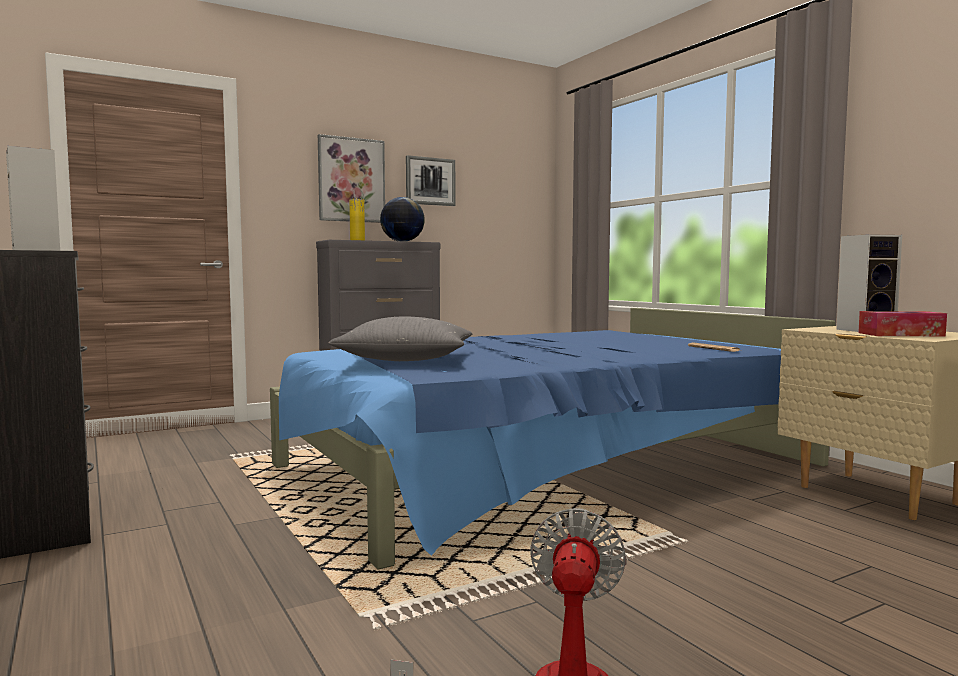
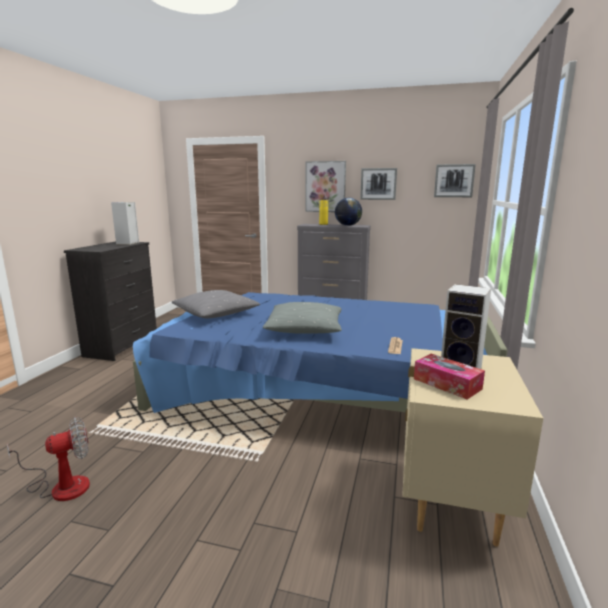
camera: 45 degrees right, 10 degrees up
none -> grey pillow [263,302,342,334]
none -> picture [434,164,476,197]

